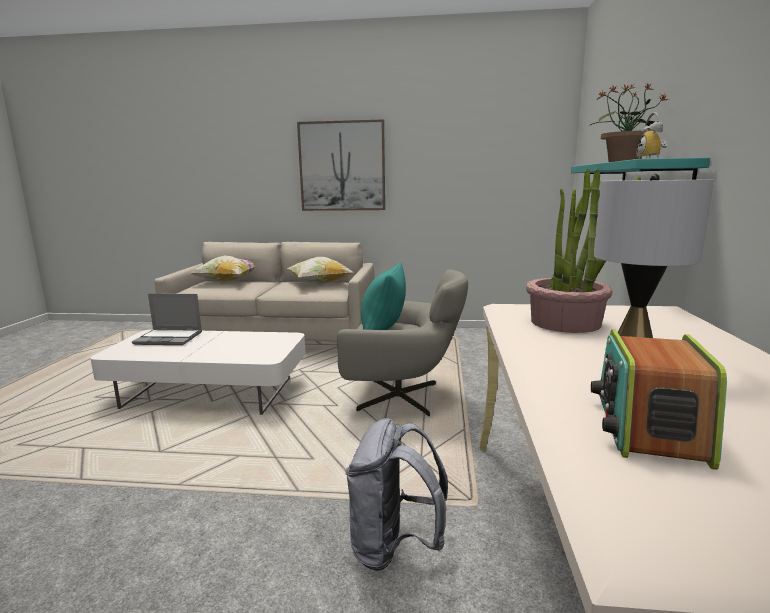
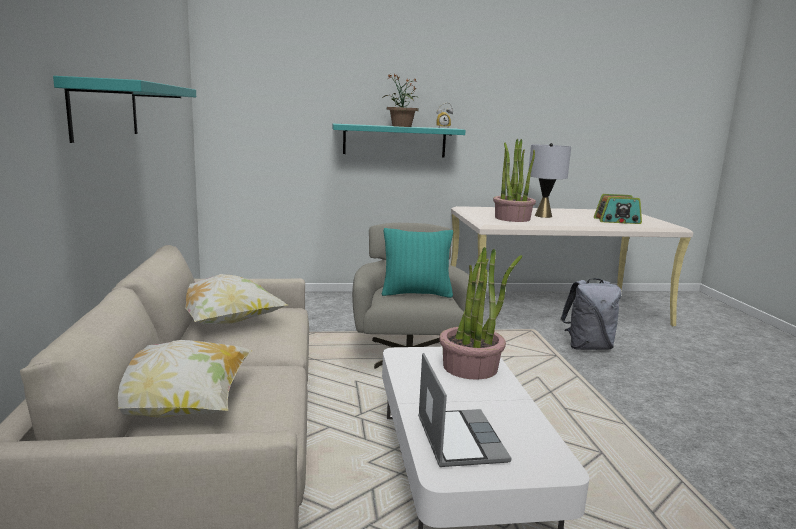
camera: 105 degrees left, 0 degrees up
picture [297,119,385,211] -> turquoise shelf [53,76,196,143]
none -> potted plant [439,247,522,380]

